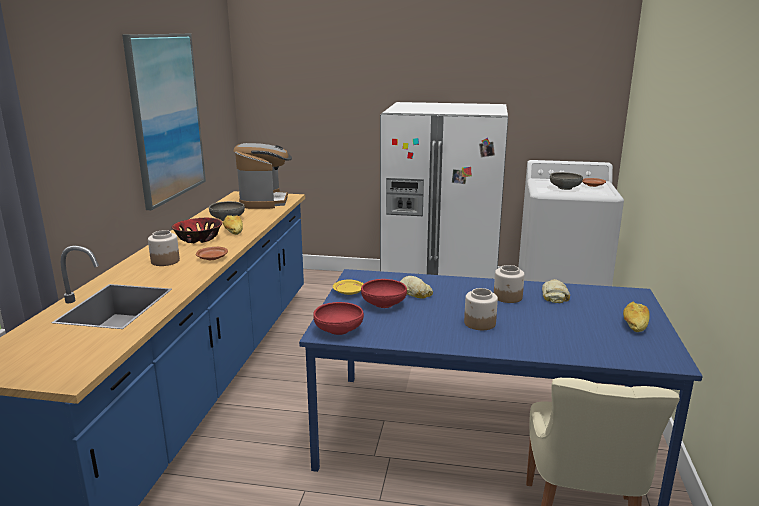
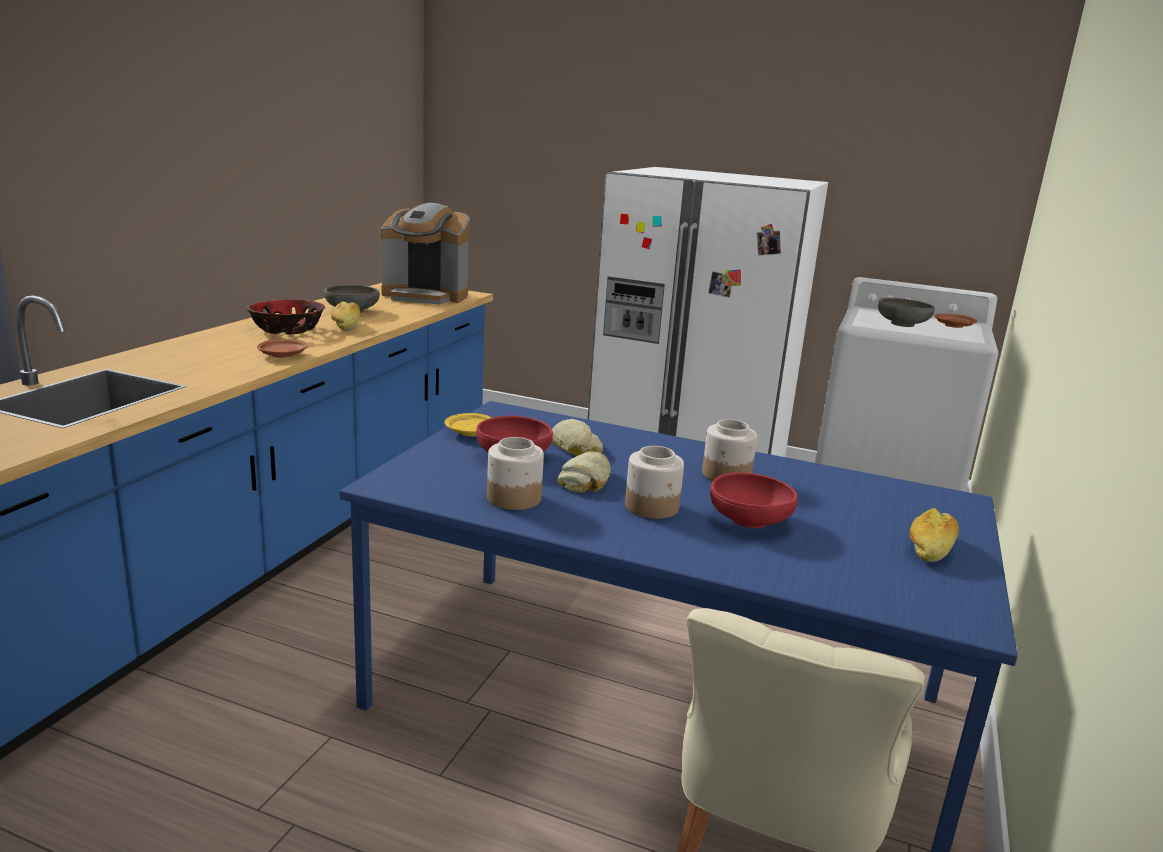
camera: 10 degrees right, 0 degrees up
picture [122,34,206,210] -> none
jar [148,230,180,266] -> jar moved to [487,437,544,510]
coffee machine [234,143,292,209] -> coffee machine turned 90 degrees clockwise [381,203,470,305]
red bowl [313,302,364,335] -> red bowl moved to [710,472,798,528]
bread [542,279,570,303] -> bread moved to [557,451,611,493]

